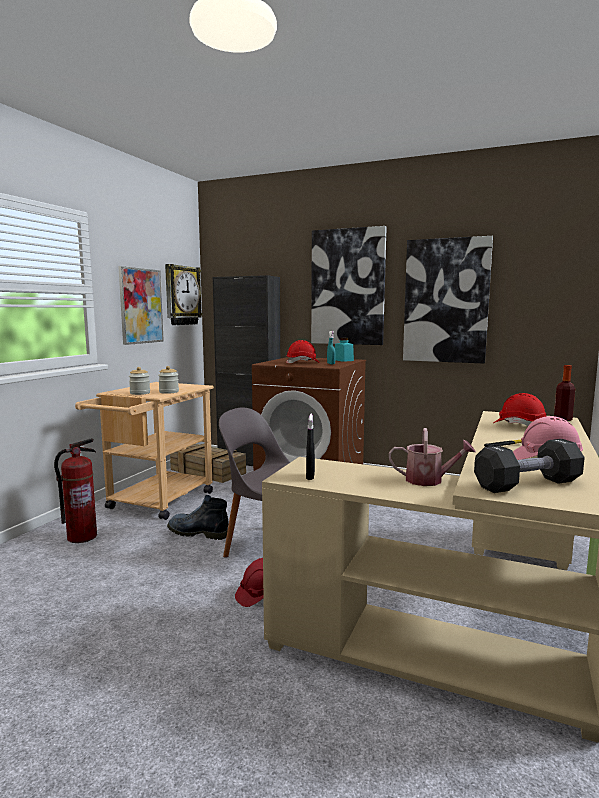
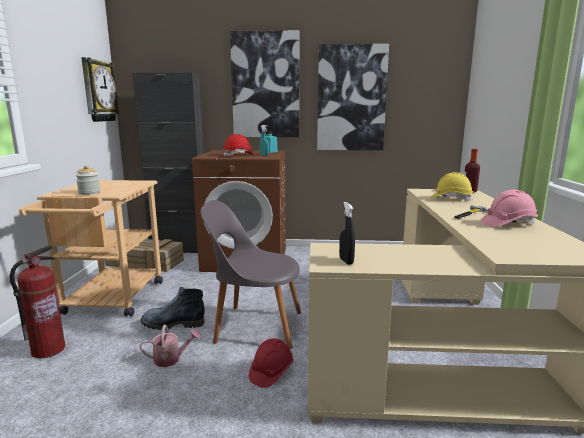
camera: 20 degrees left, 5 degrees up
picture [118,266,164,345] -> none
jar [158,366,179,394] -> none
watering can [389,428,476,486] -> watering can moved to [140,325,200,367]
black dumbbell [474,439,585,493] -> none
red hard hat [494,393,547,426] -> yellow hard hat [430,172,473,201]

